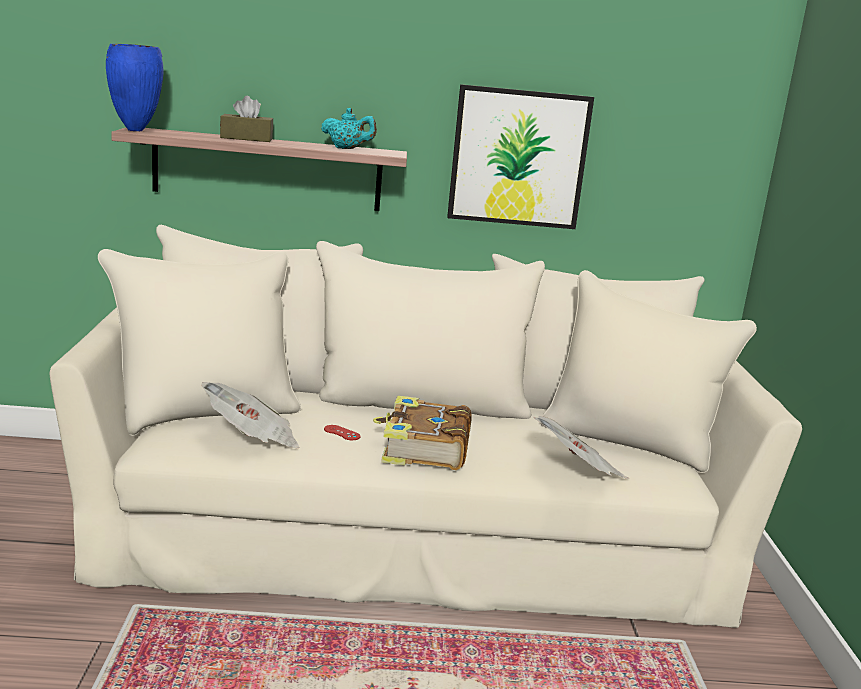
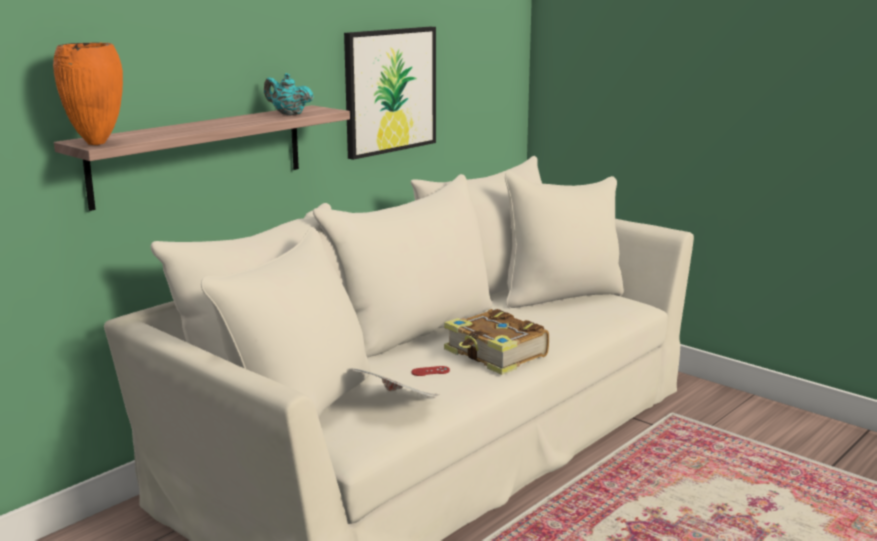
camera: 45 degrees left, 0 degrees up
blue vase [106,44,163,131] -> orange vase [53,43,123,145]
brown tissue box [220,96,273,142] -> none
turquoise teapot [321,108,377,149] -> turquoise teapot turned 120 degrees counterclockwise [264,73,314,115]
newspaper [534,416,629,479] -> none

